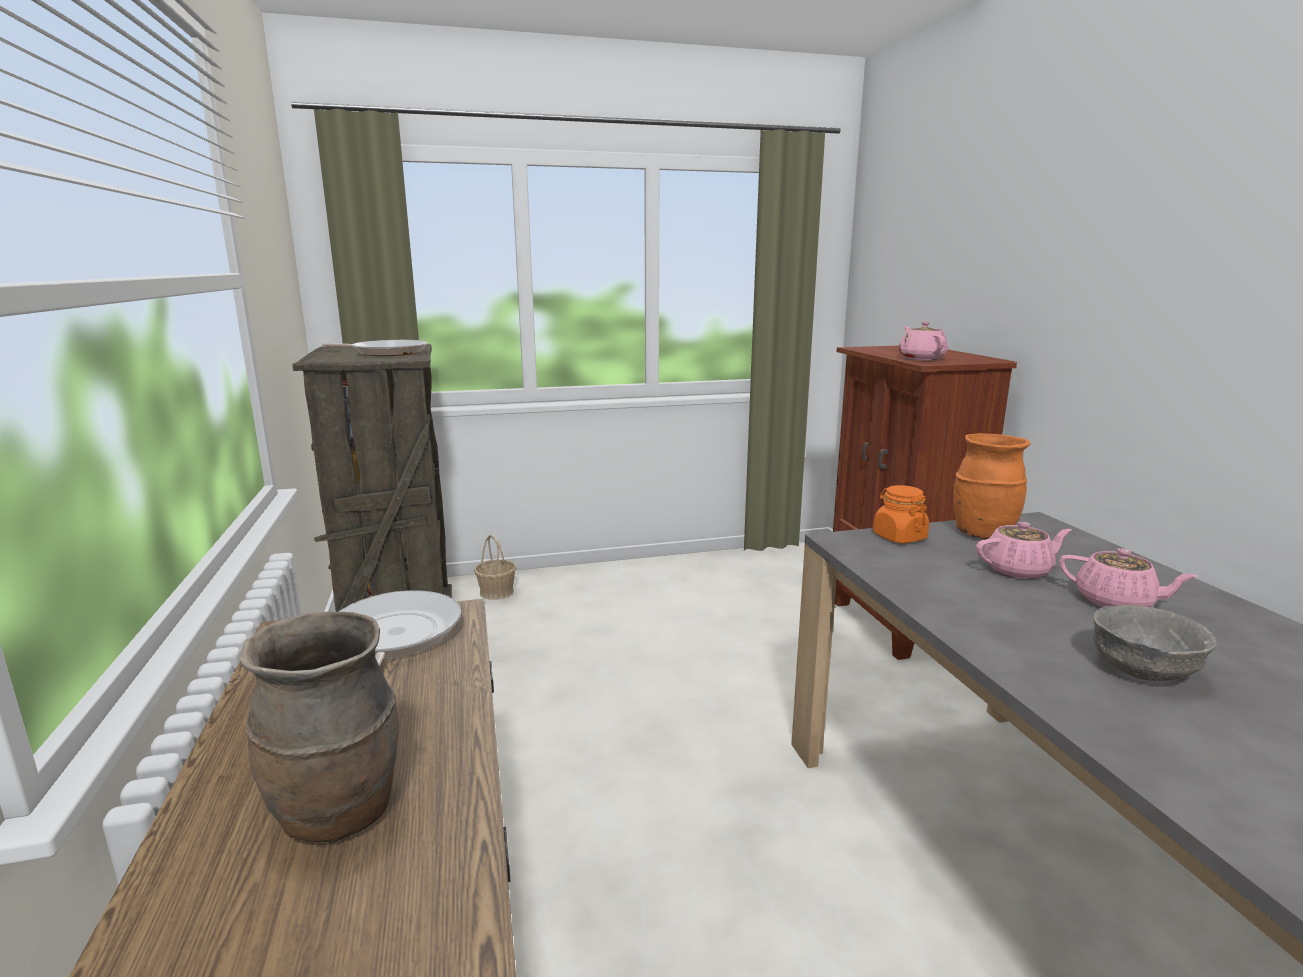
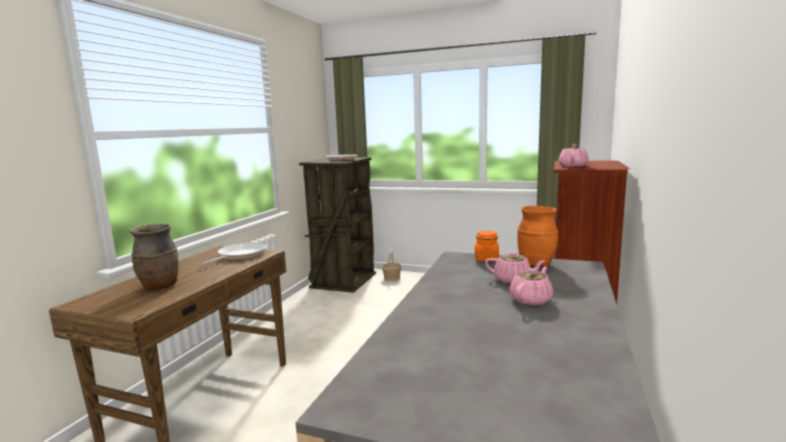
camera: 35 degrees right, 5 degrees down
pink teapot [1059,548,1198,607] -> pink teapot turned 120 degrees counterclockwise [509,266,553,305]
grey bowl [1093,605,1217,681] -> none

